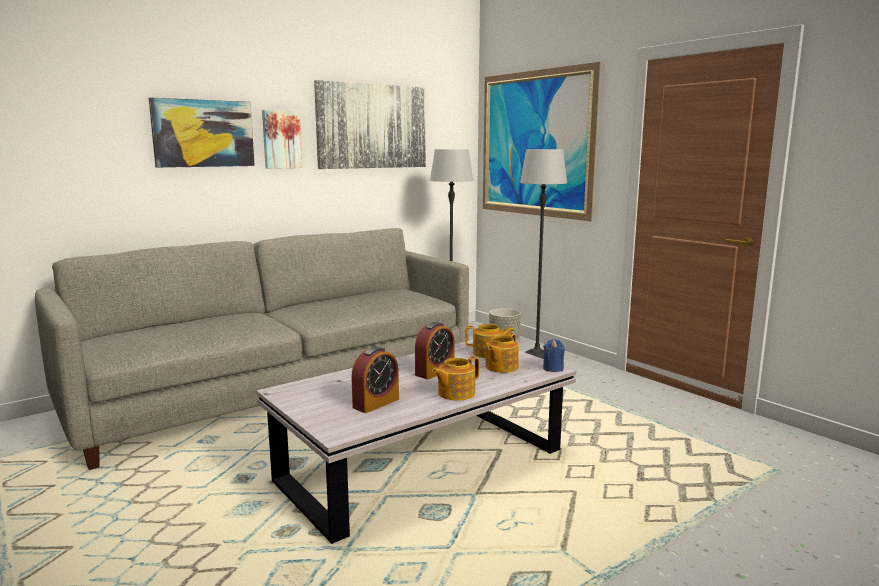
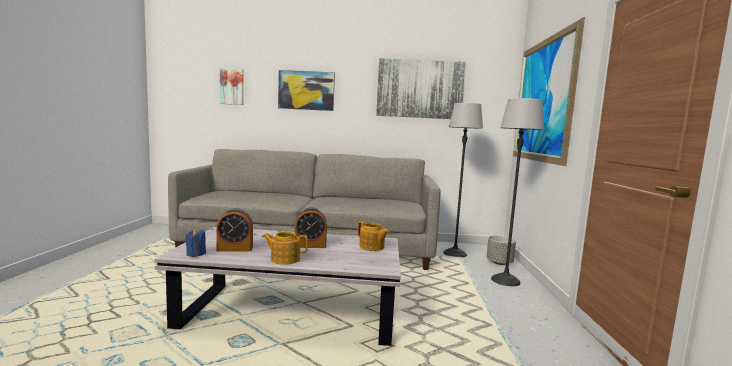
camera: 40 degrees right, 5 degrees down
picture [262,110,302,169] -> picture moved to [220,68,244,105]
teapot [485,333,519,373] -> none
blue candle [543,339,565,372] -> blue candle moved to [185,229,206,257]

